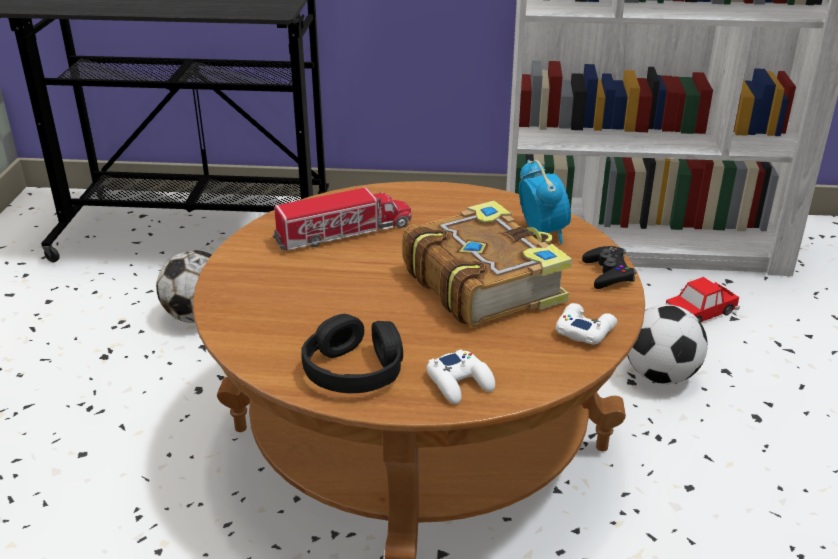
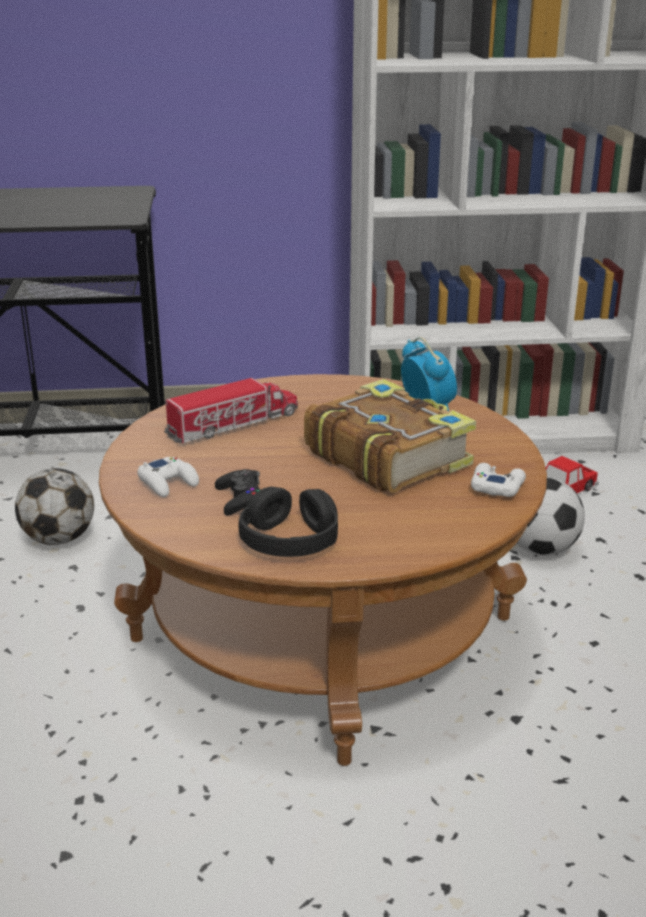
camera: 10 degrees left, 5 degrees down
white game controller [426,350,495,404] -> white game controller moved to [137,457,199,497]
black game controller [582,246,636,289] -> black game controller moved to [215,469,260,515]

